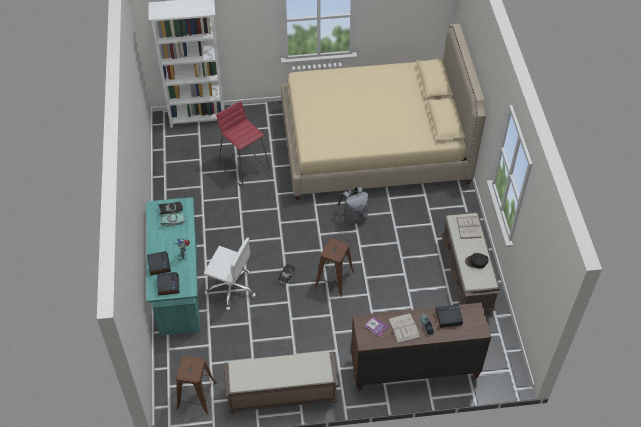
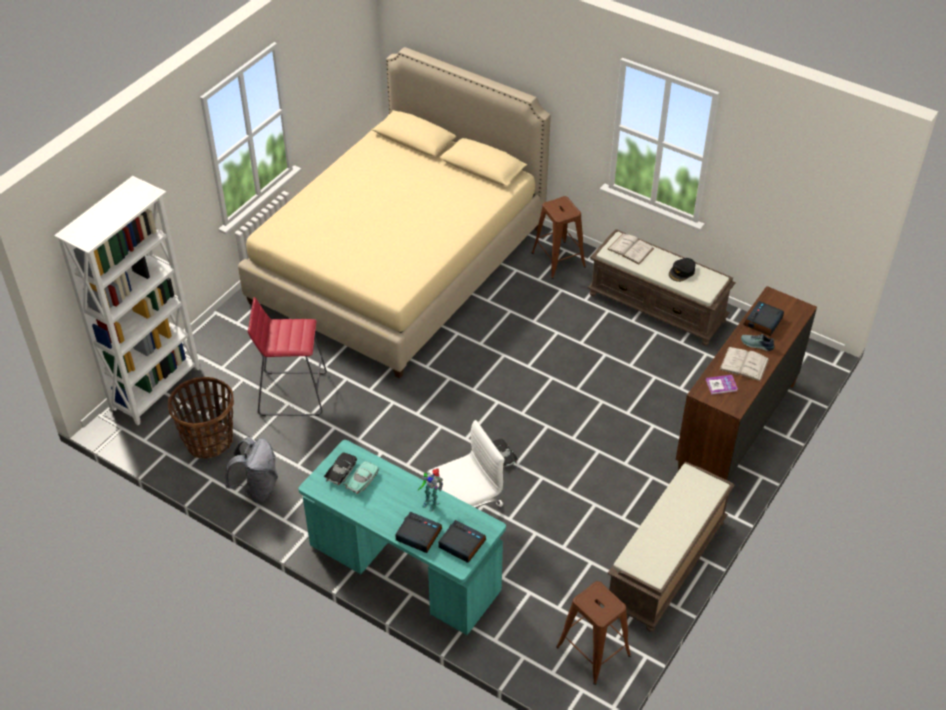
camera: 50 degrees left, 5 degrees down
brown stool [315,238,354,297] -> brown stool moved to [531,196,586,279]
grey backpack [338,187,369,225] -> grey backpack moved to [225,437,278,503]
none -> basket [168,377,234,459]

